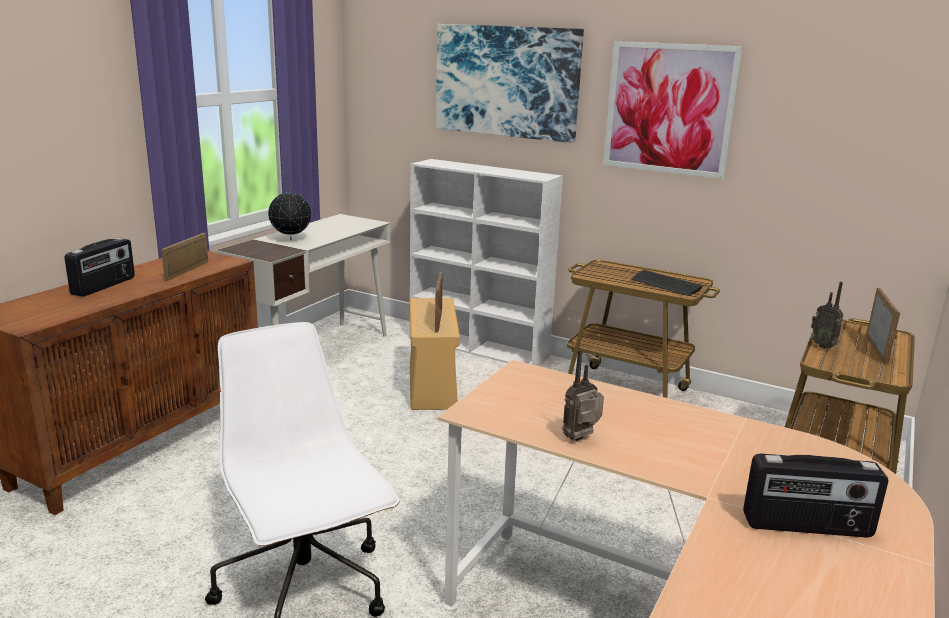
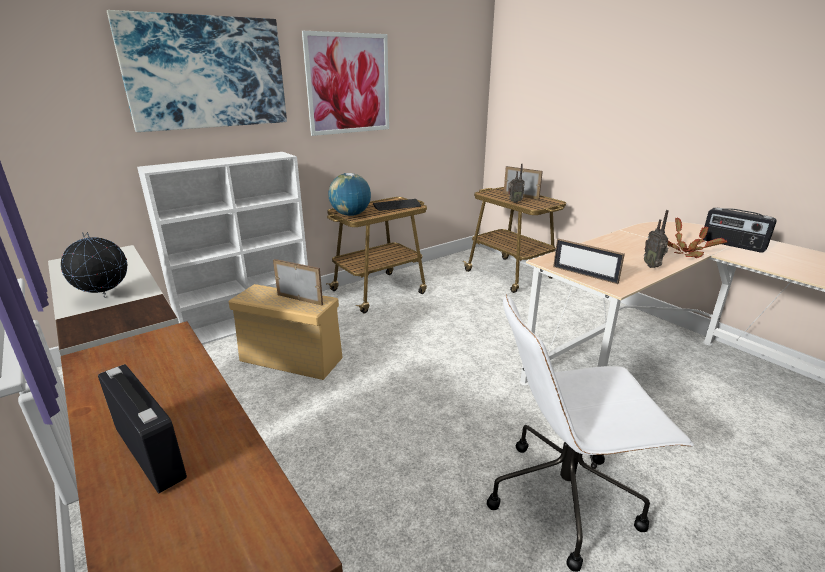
camera: 65 degrees left, 5 degrees up
picture frame [161,233,208,281] -> picture frame moved to [553,239,625,284]
radio [743,454,889,538] -> radio turned 105 degrees clockwise [703,208,777,253]
none -> globe [328,173,371,216]
none -> potted plant [667,217,727,258]

